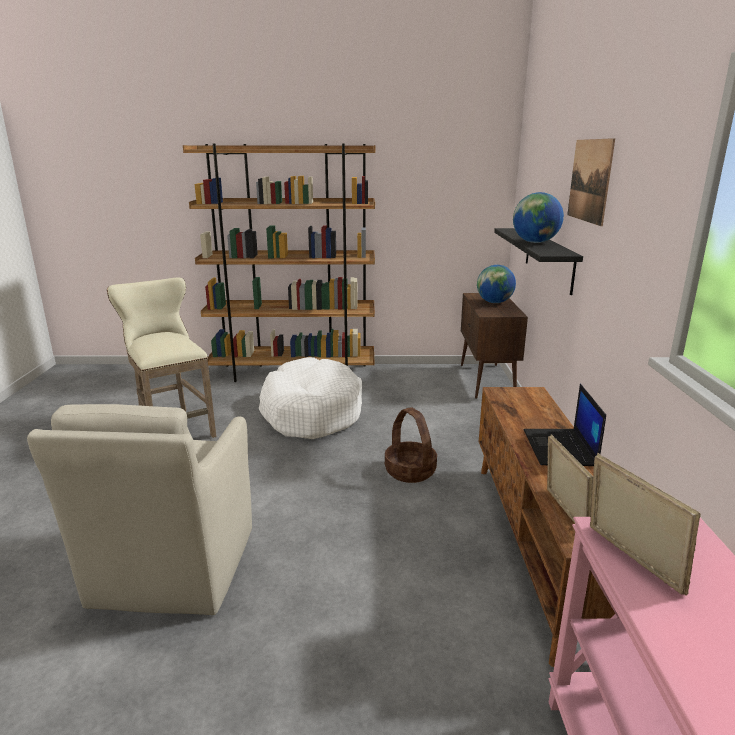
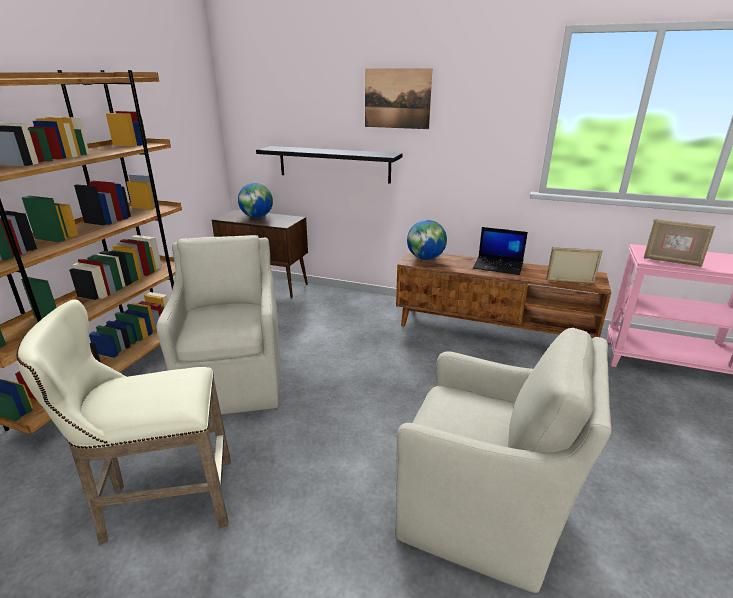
camera: 70 degrees left, 5 degrees up
white dog bed [259,357,362,439] -> beige armchair [156,235,280,415]
basket [385,407,437,483] -> none
globe [513,192,564,243] -> globe moved to [407,220,447,260]
picture frame [590,453,701,595] -> picture frame turned 150 degrees counterclockwise [644,219,715,267]

